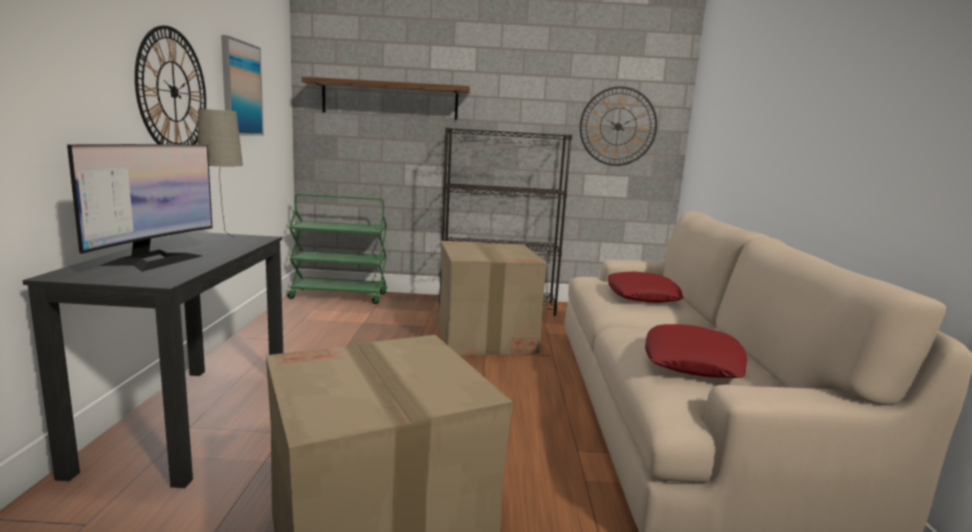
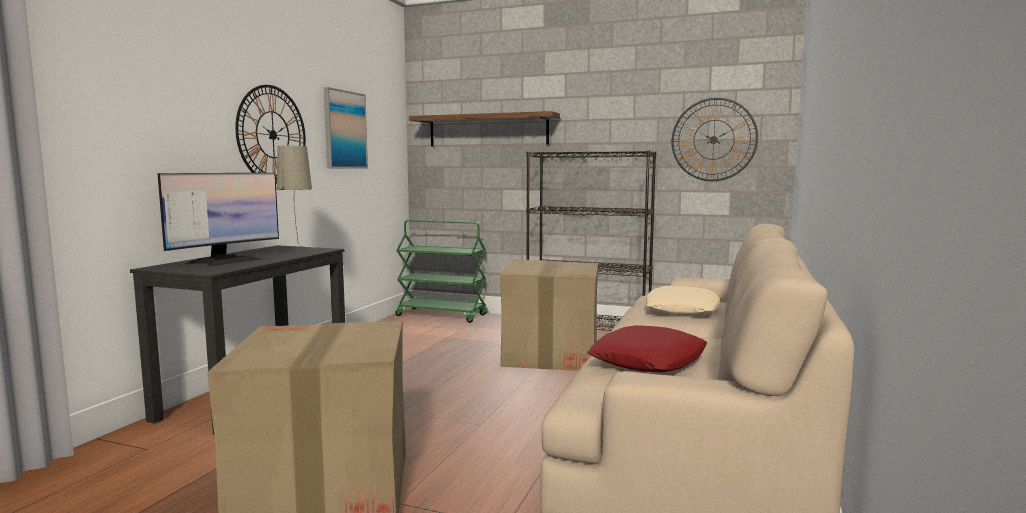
camera: 20 degrees right, 5 degrees down
red pillow [608,272,683,303] -> beige pillow [646,286,719,315]

